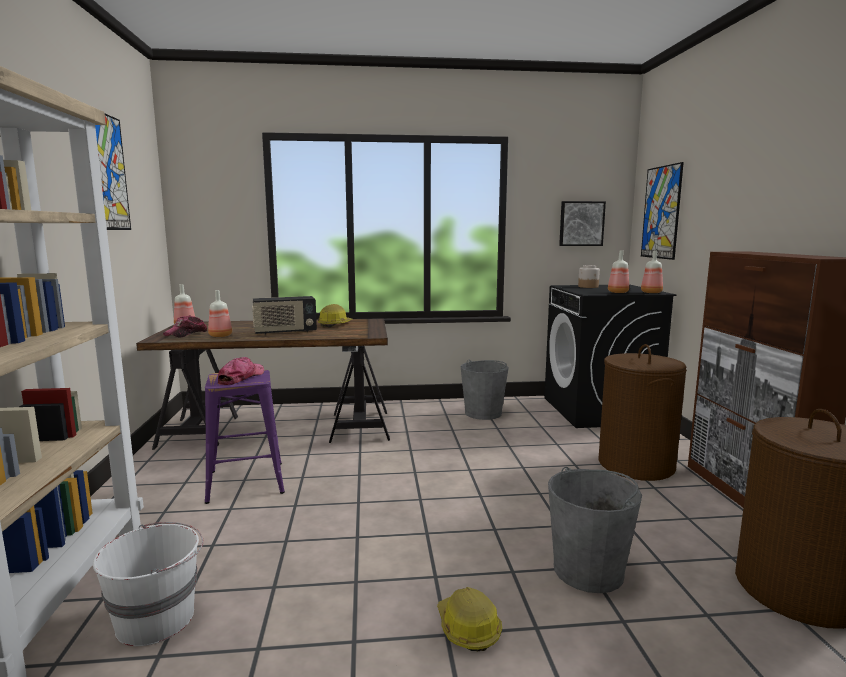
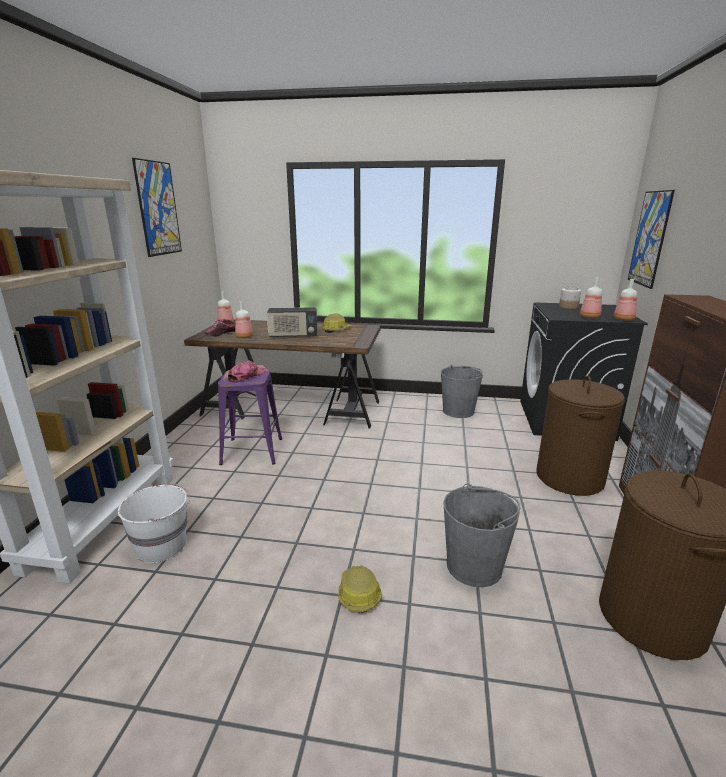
camera: 15 degrees right, 10 degrees up
picture [559,201,606,246] -> none

